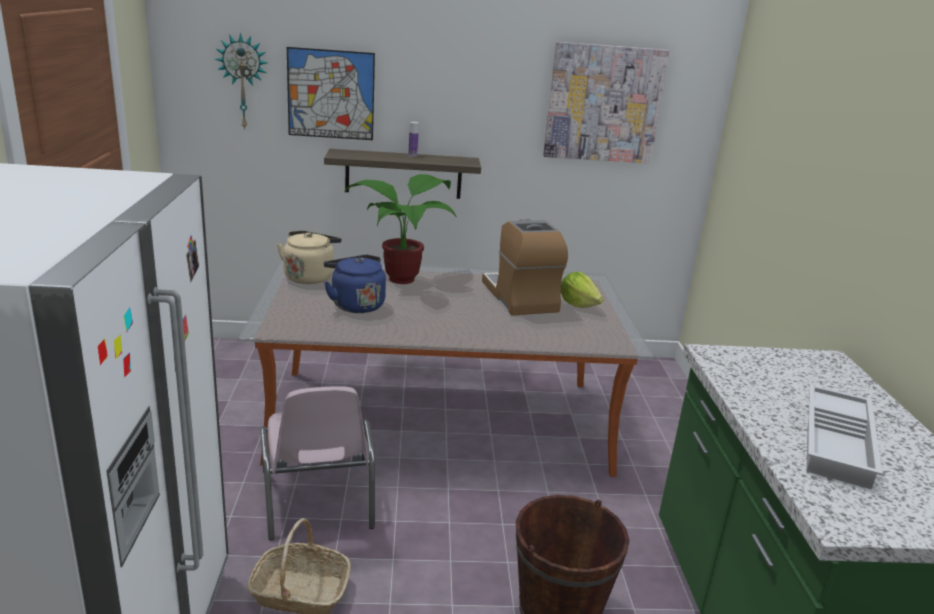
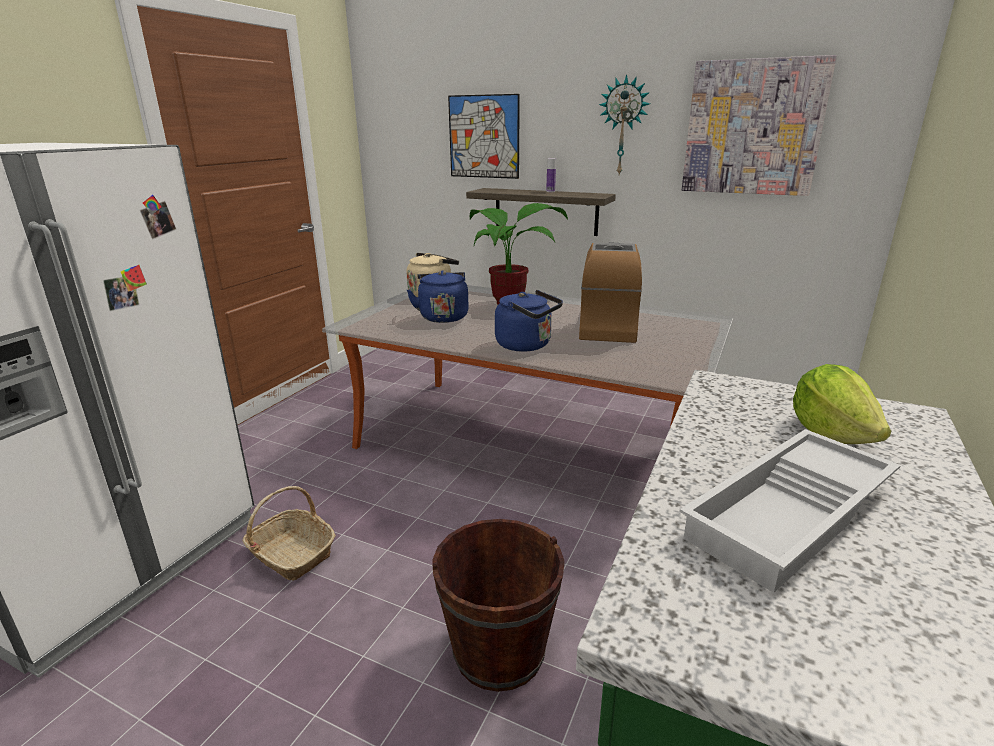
camera: 30 degrees right, 0 degrees up
wall clock [215,33,268,131] -> wall clock moved to [599,75,650,174]
pink chair [261,386,375,540] -> none
lettuce [561,272,603,308] -> lettuce moved to [793,364,891,444]
none -> blue kettle [495,290,563,352]

